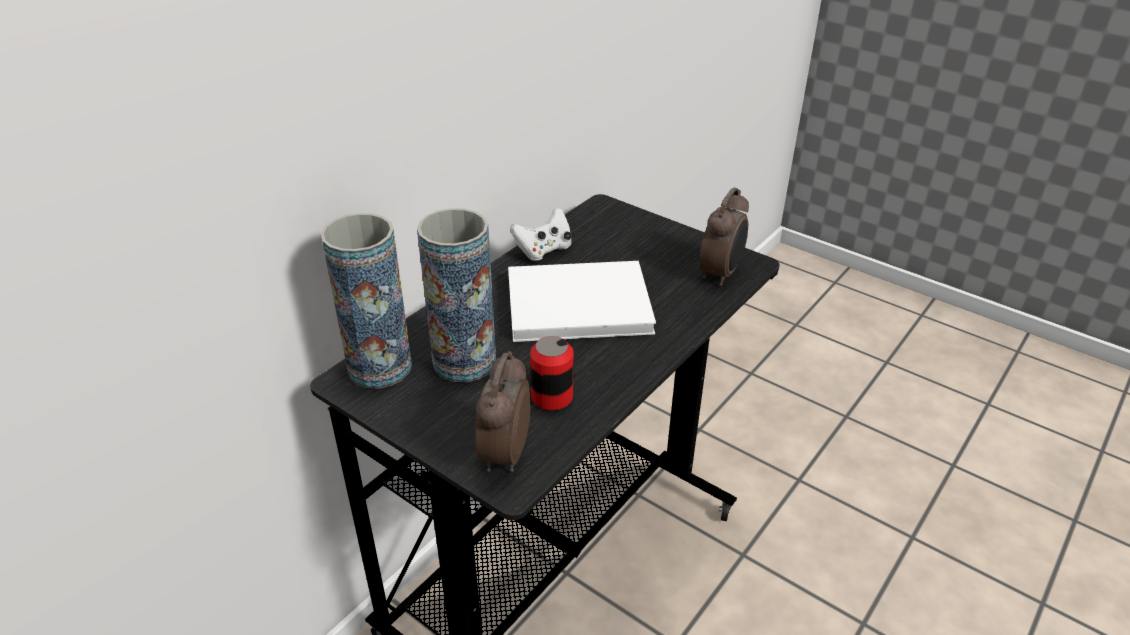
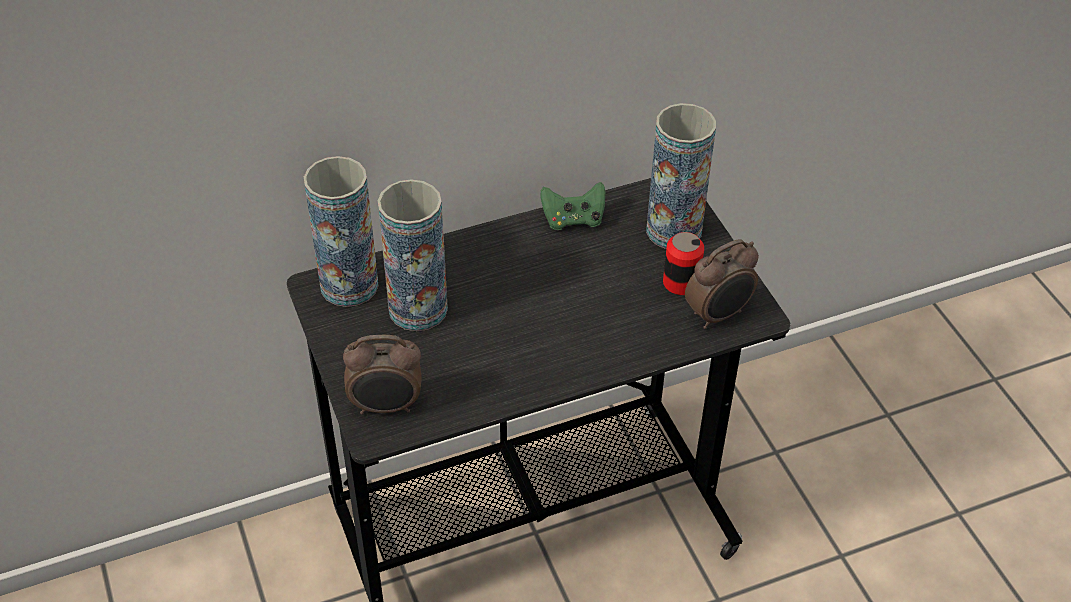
camera: 30 degrees right, 10 degrees up
alarm clock [475,351,531,472] -> alarm clock turned 135 degrees counterclockwise [343,335,421,414]
white book [508,261,656,342] -> none
white game controller [510,207,572,261] -> green game controller [540,182,605,230]
can [530,336,574,411] -> can moved to [663,232,704,295]
none -> vase [646,103,716,249]

